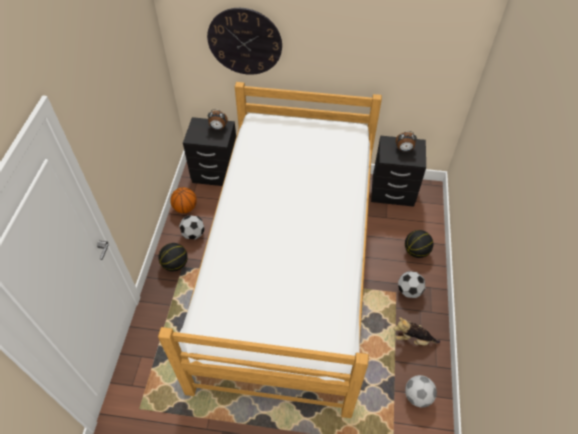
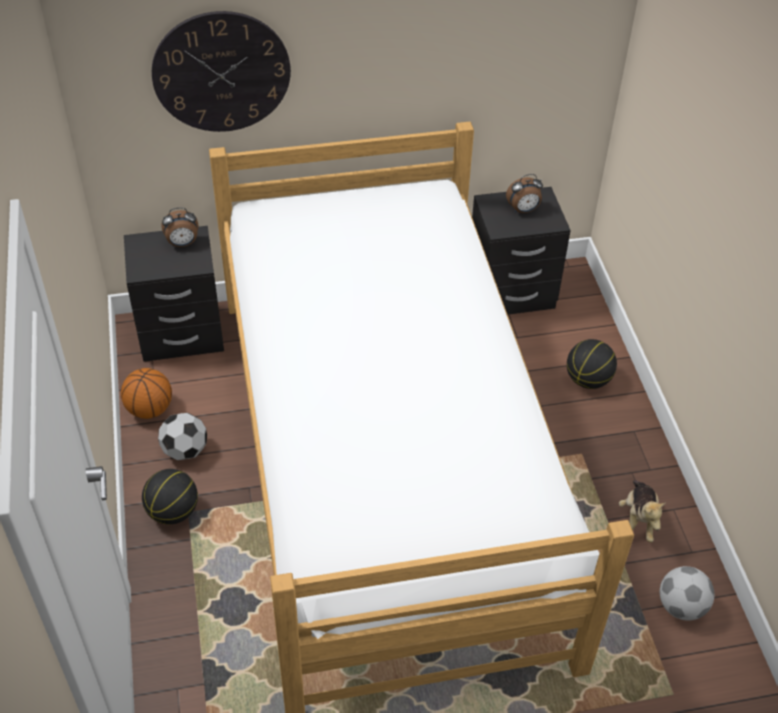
camera: 20 degrees left, 5 degrees down
plush toy [394,317,440,345] -> plush toy turned 75 degrees counterclockwise [619,480,666,543]
football [398,271,425,298] -> none

